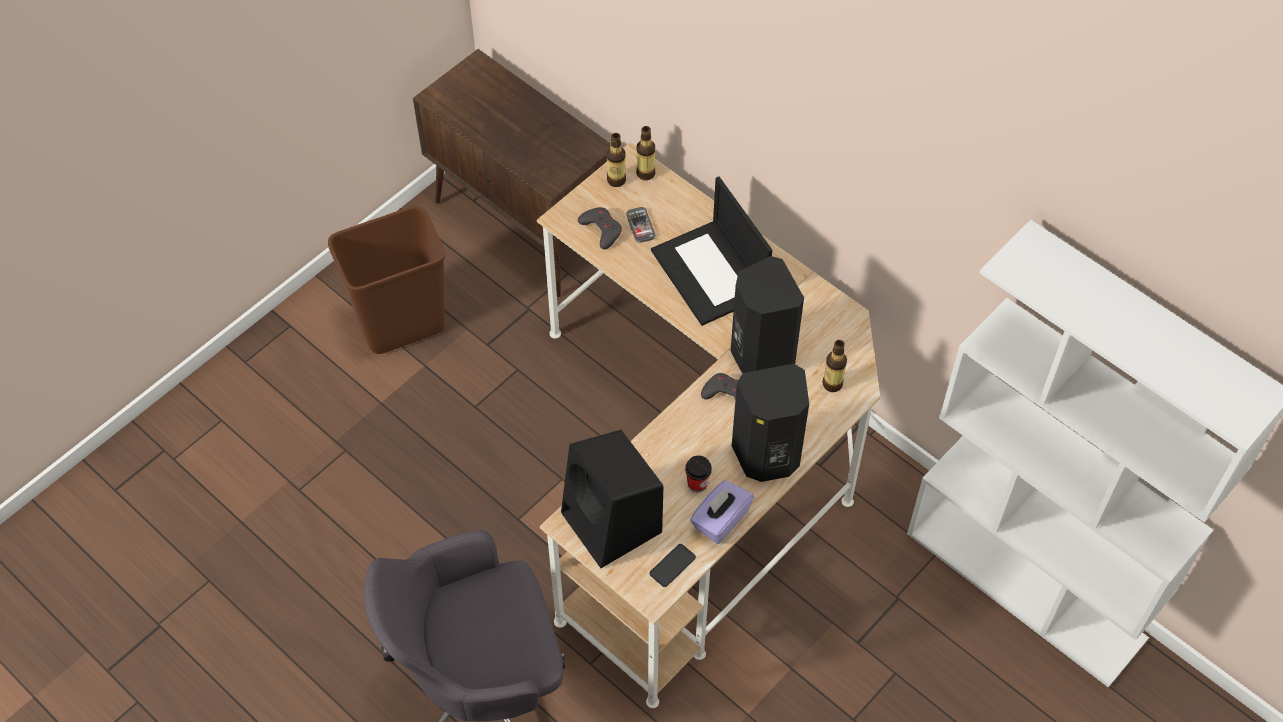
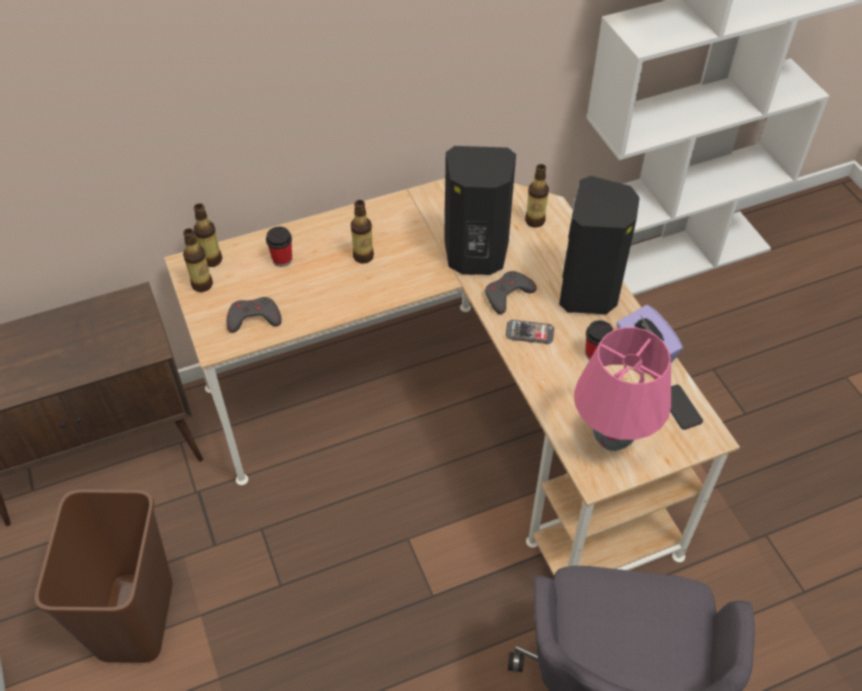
camera: 65 degrees left, 5 degrees down
black speaker [561,430,663,568] -> pink table lamp [574,327,671,451]
phone [626,207,656,243] -> phone moved to [506,320,554,344]
laptop [651,177,772,326] -> bottle [351,200,374,264]
none -> cup [266,227,292,267]

